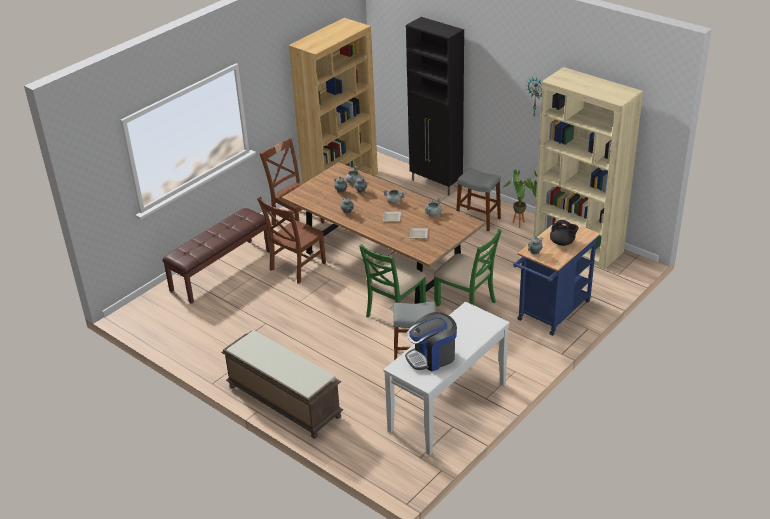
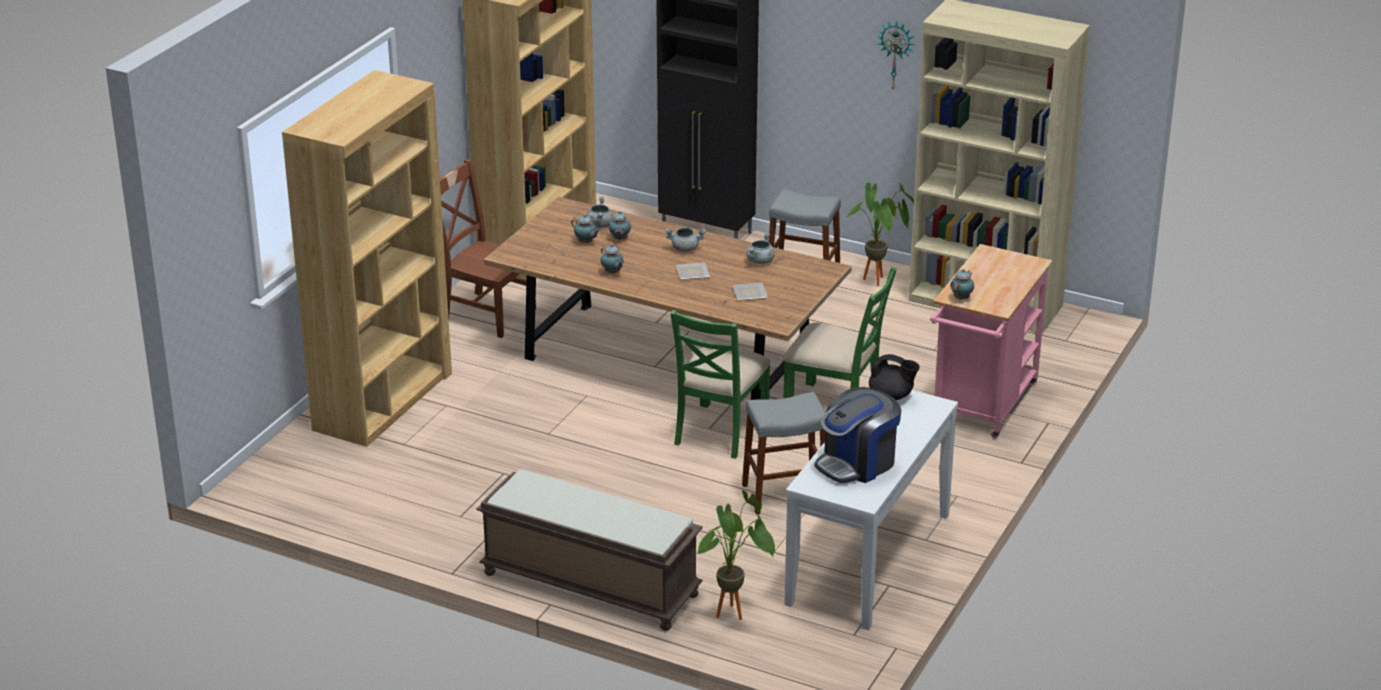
camera: 15 degrees left, 5 degrees down
brown bench [162,208,270,304] -> brown bookcase [282,70,452,447]
brown chair [257,197,326,284] -> none
blue cart [513,218,600,336] -> pink cart [930,244,1052,439]
black teapot [550,220,579,246] -> black teapot moved to [869,354,920,400]
none -> potted plant [697,490,775,620]

